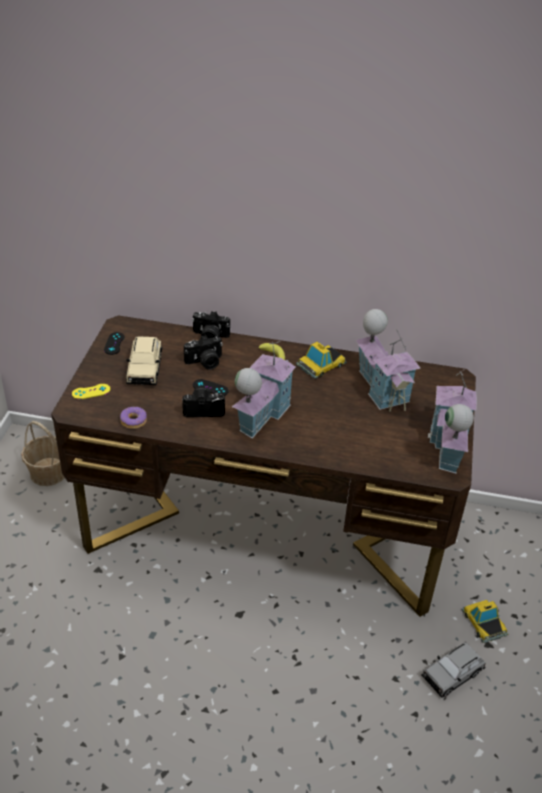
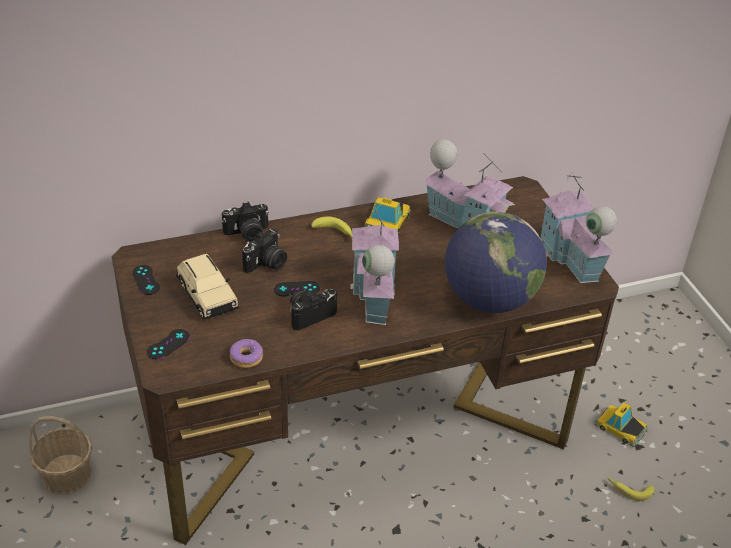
camera: 30 degrees left, 0 degrees up
yellow game controller [72,384,110,400] -> black game controller [147,329,190,359]
grey toy car [421,642,486,698] -> banana [607,478,654,501]
none -> globe [445,212,547,313]

